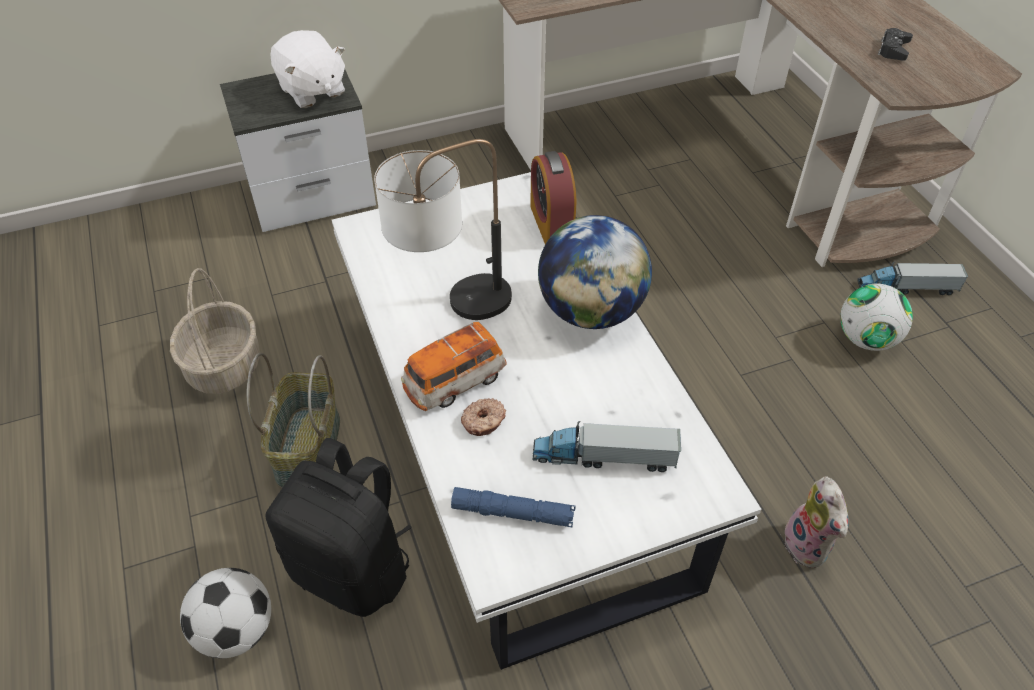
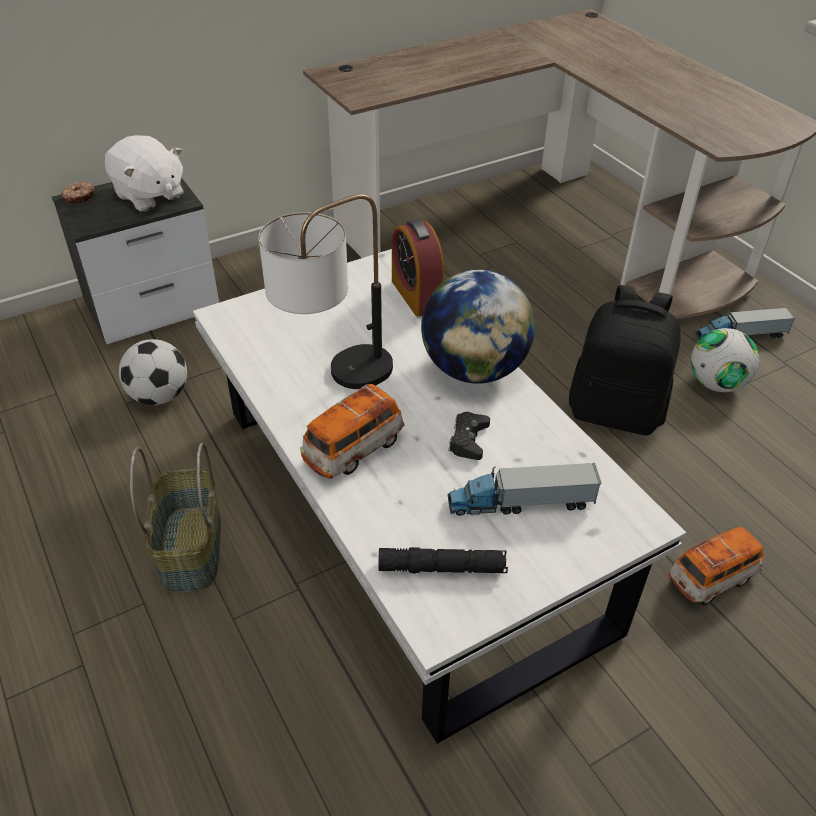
camera: 10 degrees left, 5 degrees down
basket [170,268,260,394] -> none
football [180,568,271,658] -> football moved to [119,339,187,405]
black backpack [266,438,412,617] -> black backpack moved to [569,285,681,436]
blue flashlight [451,487,576,527] -> black flashlight [378,547,508,574]
donut [461,398,506,436] -> donut moved to [61,182,95,204]
plush toy [785,476,849,568] -> toy car [669,527,764,605]
black game controller [878,28,913,61] -> black game controller moved to [448,412,490,460]

